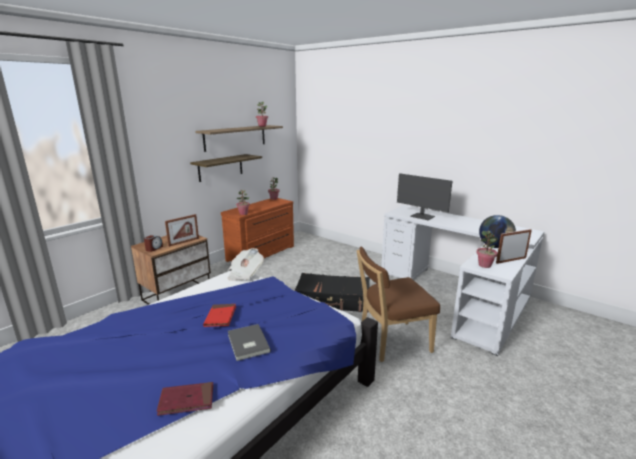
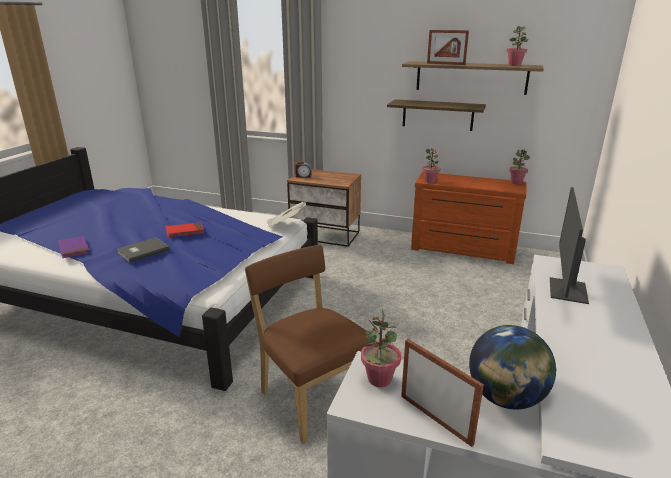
camera: 70 degrees right, 5 degrees up
red book [157,382,213,416] -> purple book [58,236,90,258]
picture frame [165,214,199,247] -> picture frame moved to [427,30,469,65]
black suitcase [295,273,370,312] -> none

